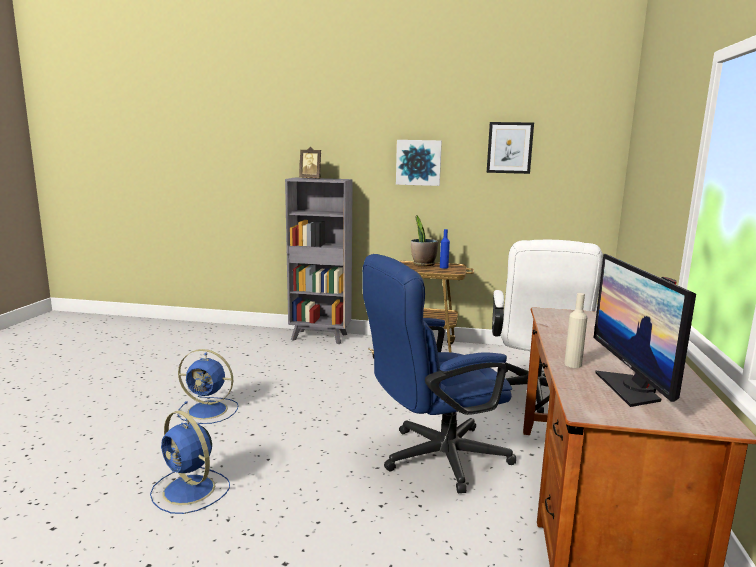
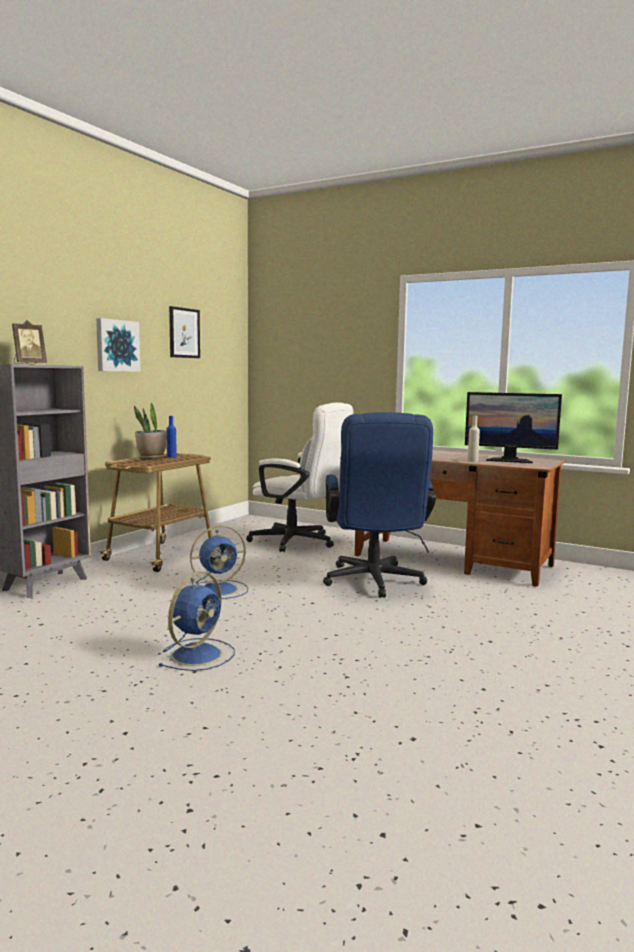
camera: 70 degrees left, 5 degrees down
blue fan [150,411,230,514] -> blue fan moved to [190,526,248,599]

